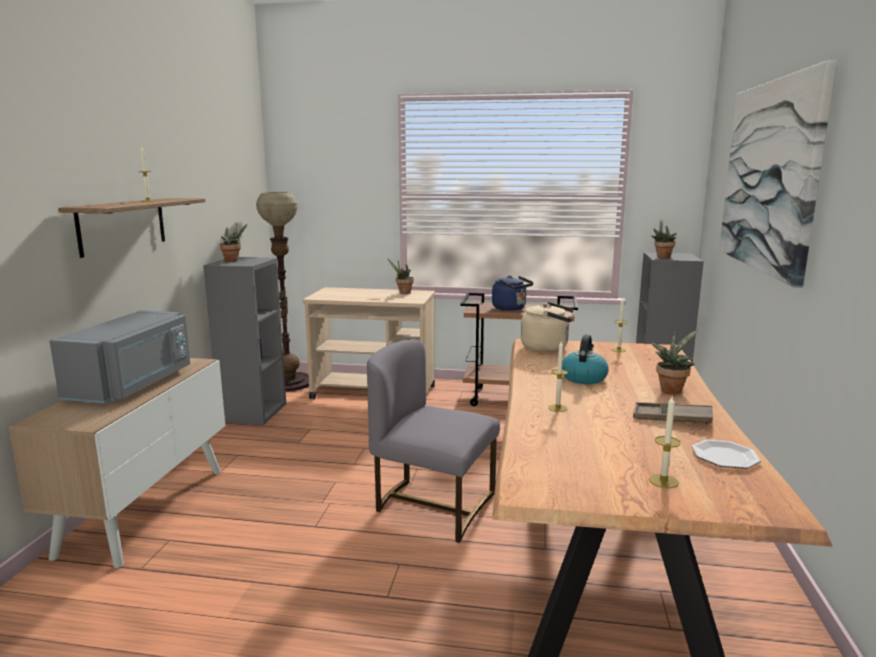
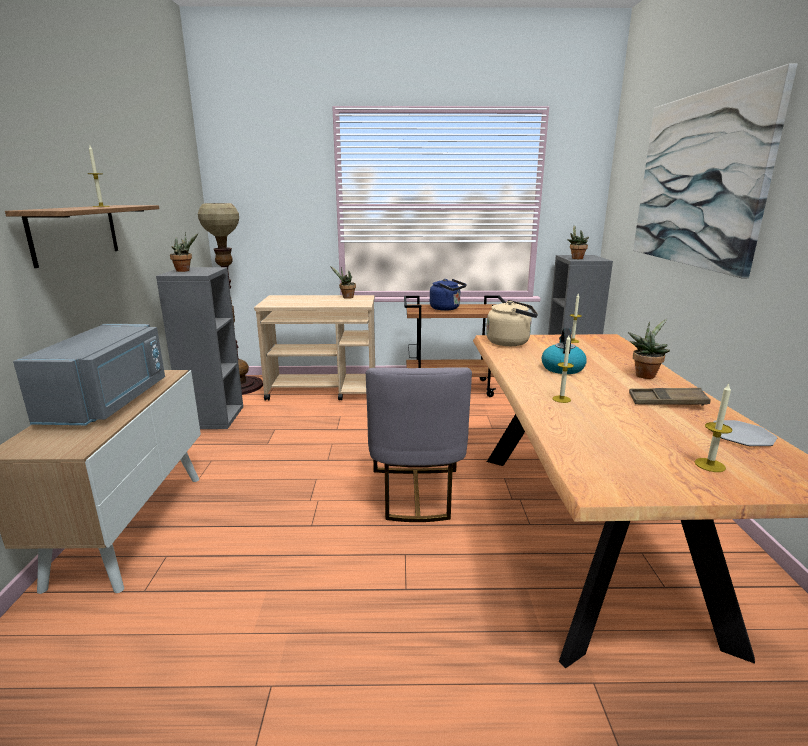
camera: 10 degrees left, 5 degrees up
grey chair [367,339,500,543] -> grey chair turned 105 degrees counterclockwise [366,367,472,522]

